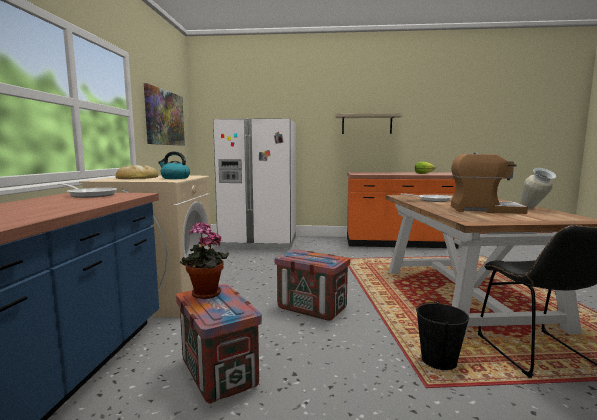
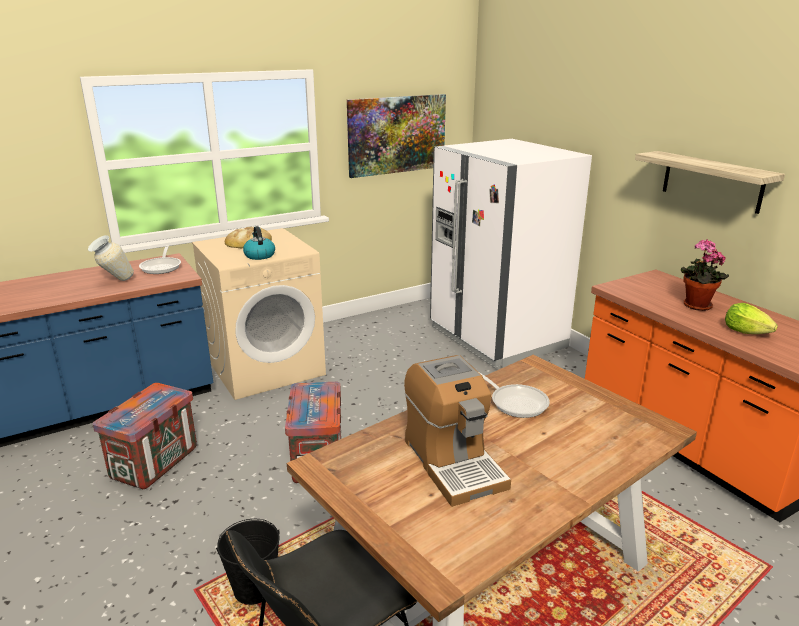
camera: 55 degrees right, 15 degrees up
potted plant [180,222,229,299] -> potted plant moved to [681,239,729,311]
vase [520,168,556,209] -> vase moved to [88,235,134,281]

